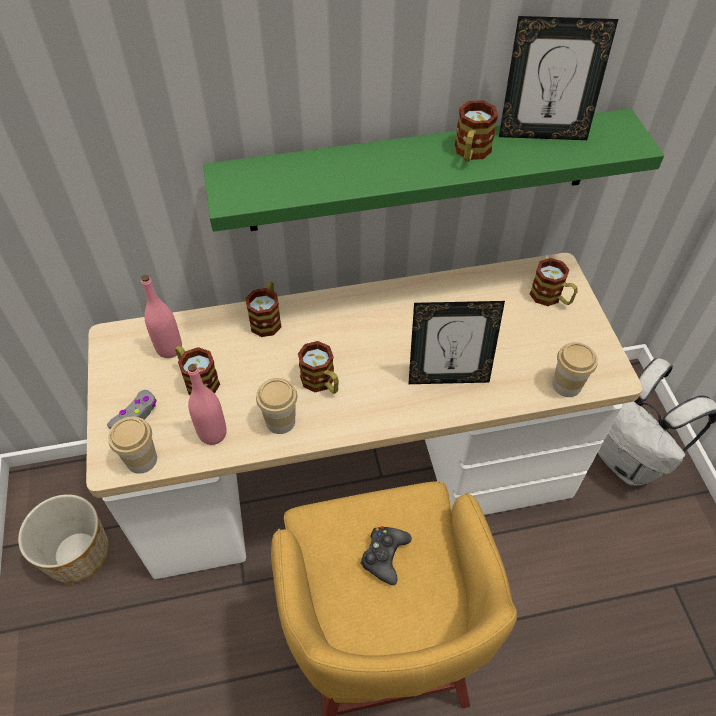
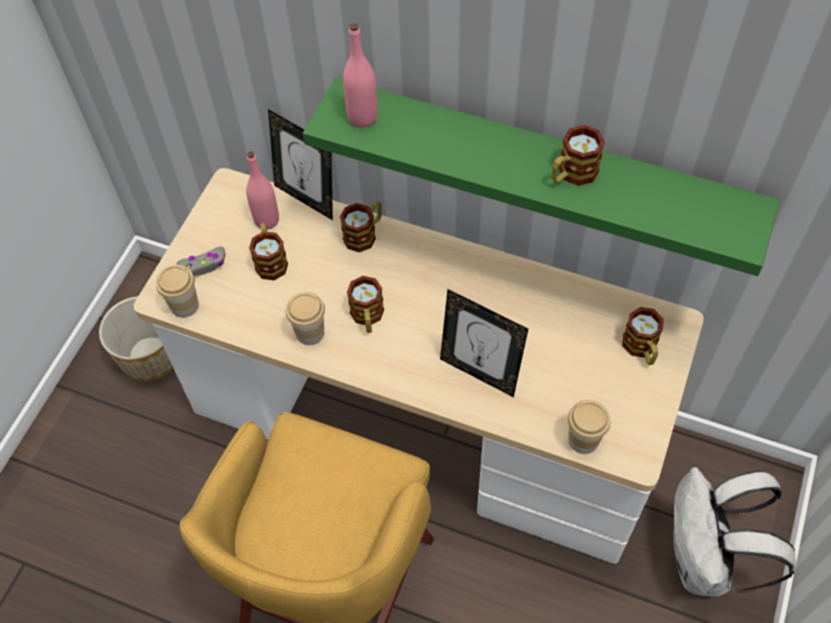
camera: 35 degrees right, 5 degrees up
pink bottle [188,364,227,445] -> pink bottle moved to [343,23,378,128]
black game controller [360,526,412,585] -> none
picture frame [499,16,618,140] -> picture frame moved to [268,109,333,220]

